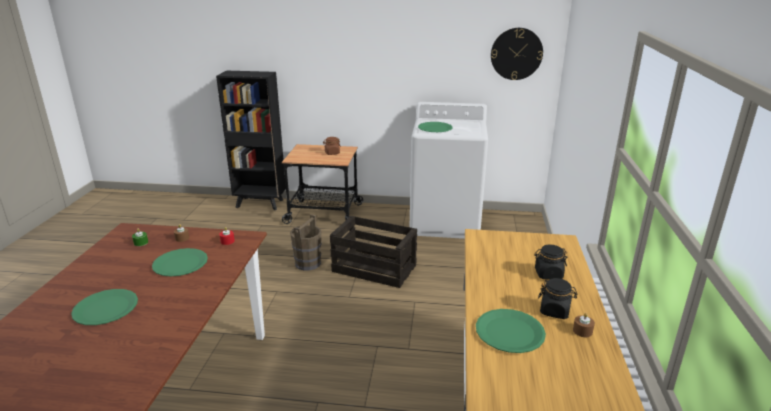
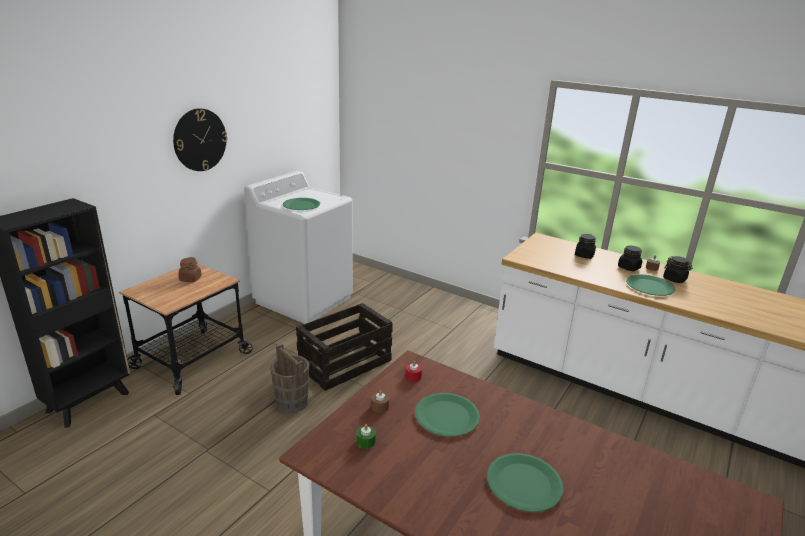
camera: 65 degrees left, 0 degrees up
wall clock [491,28,543,80] -> wall clock moved to [173,108,228,171]
none -> black jar [663,256,693,283]

